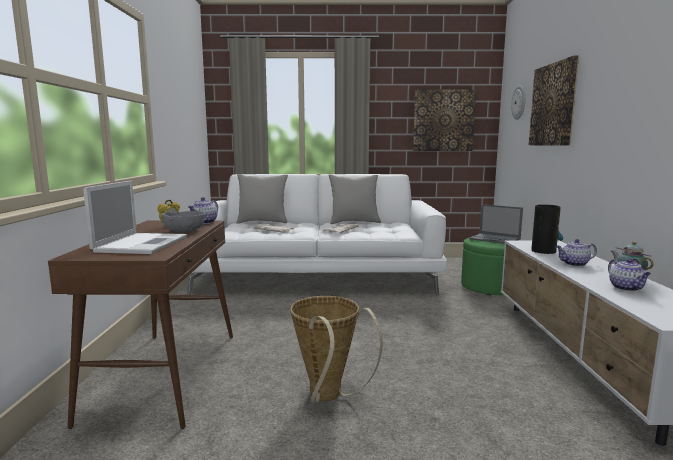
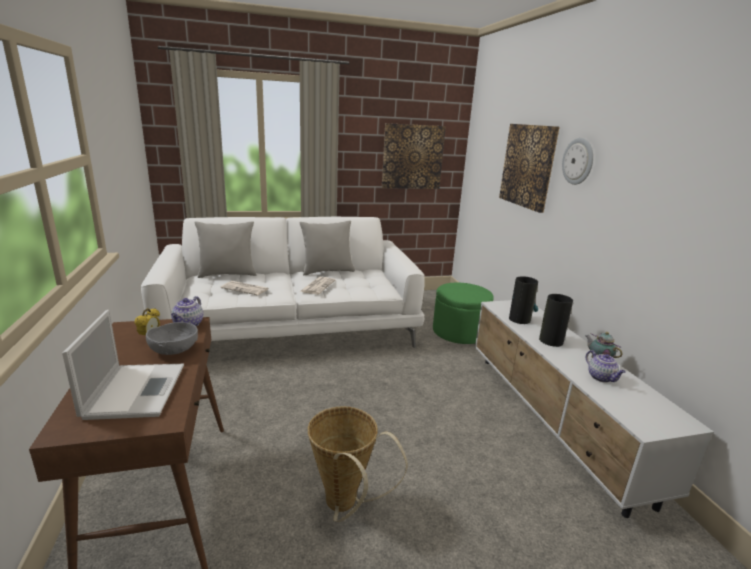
camera: 15 degrees left, 10 degrees up
laptop [469,204,523,244] -> none
wall clock [511,85,525,120] -> wall clock moved to [562,138,593,185]
teapot [556,239,597,266] -> vase [539,294,573,347]

